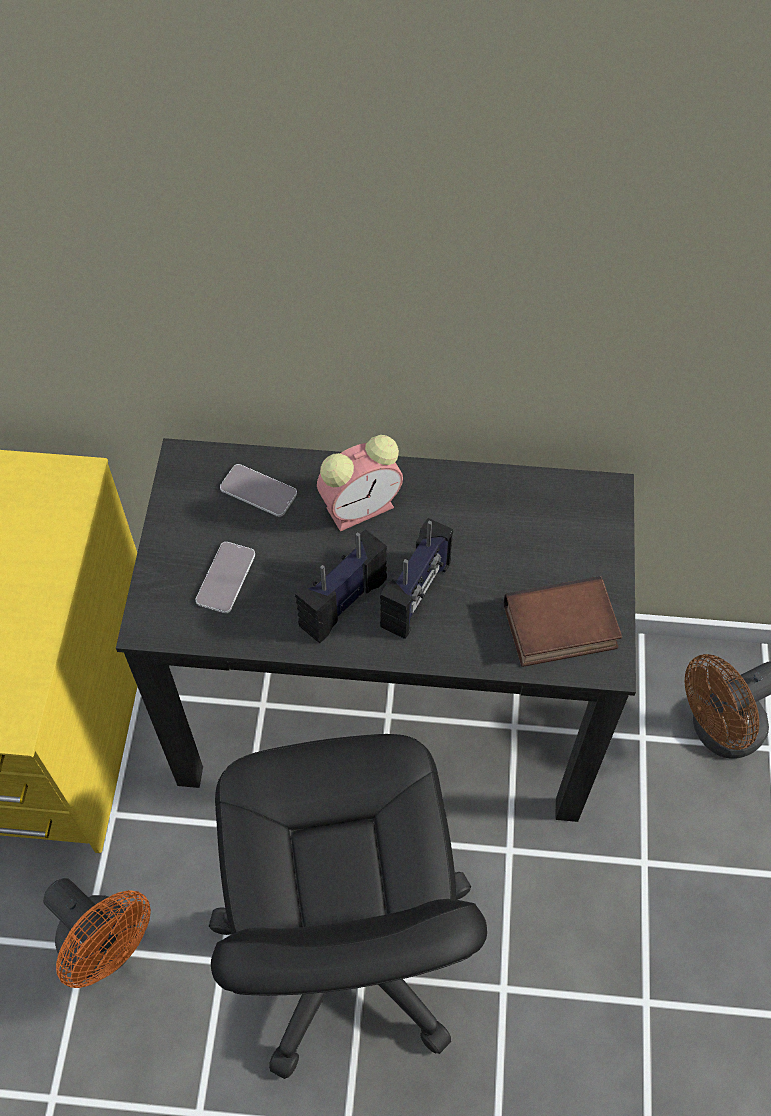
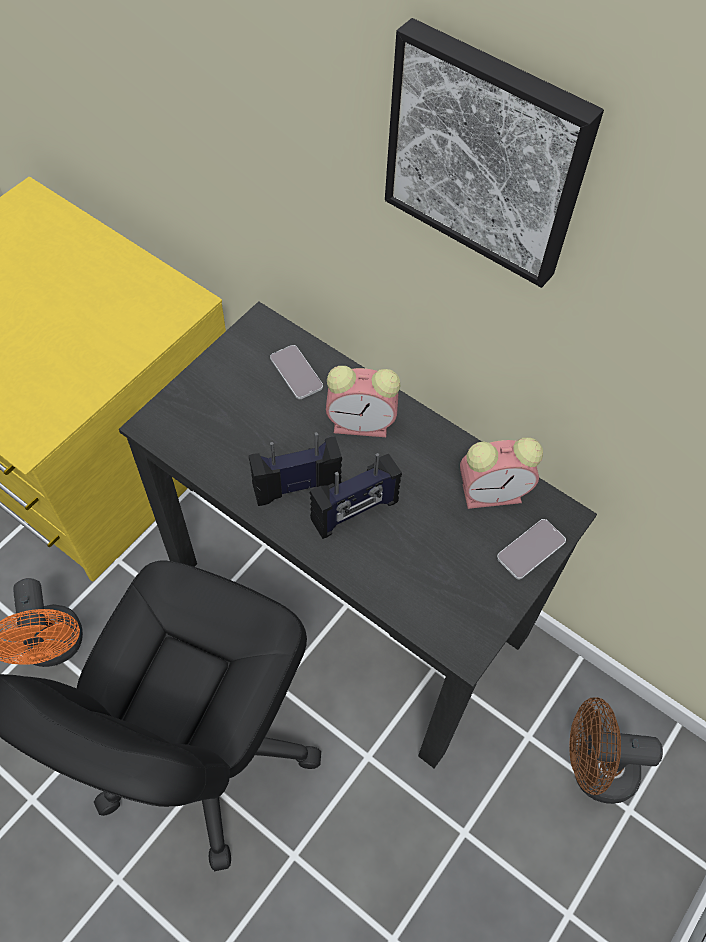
camera: 30 degrees right, 0 degrees up
phone [196,542,255,613] -> phone moved to [497,519,566,579]
book [504,576,622,667] -> none
none -> picture [385,18,604,288]
none -> alarm clock [460,438,543,509]

